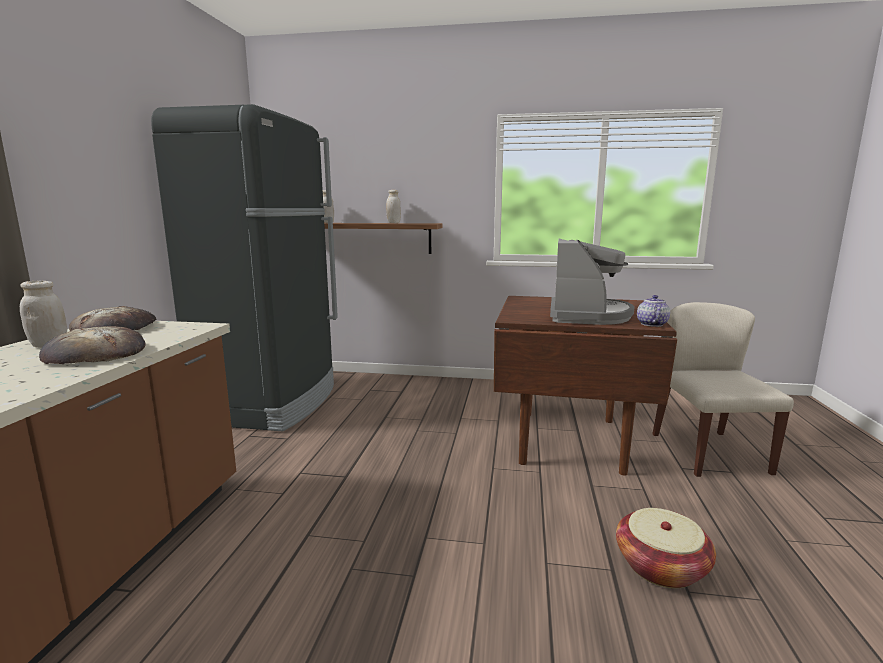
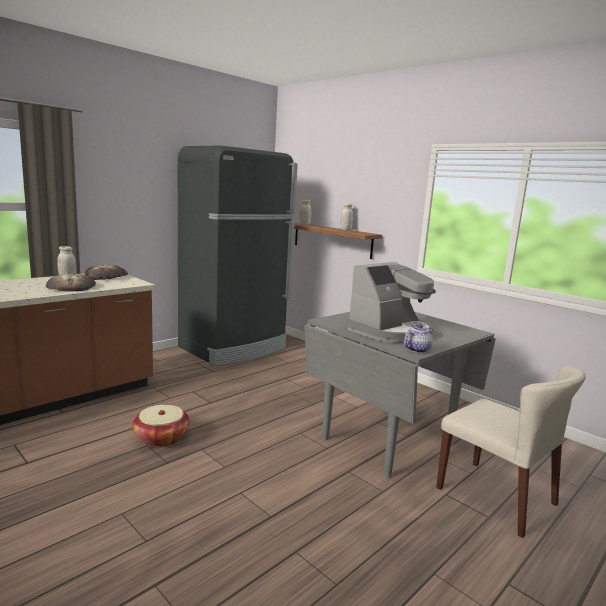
camera: 35 degrees right, 0 degrees up
brown dining table [494,296,677,476] -> grey dining table [304,312,496,478]
basket [616,508,716,588] -> basket moved to [132,405,190,447]
beige chair [652,302,794,477] -> beige chair turned 105 degrees clockwise [437,366,586,538]

